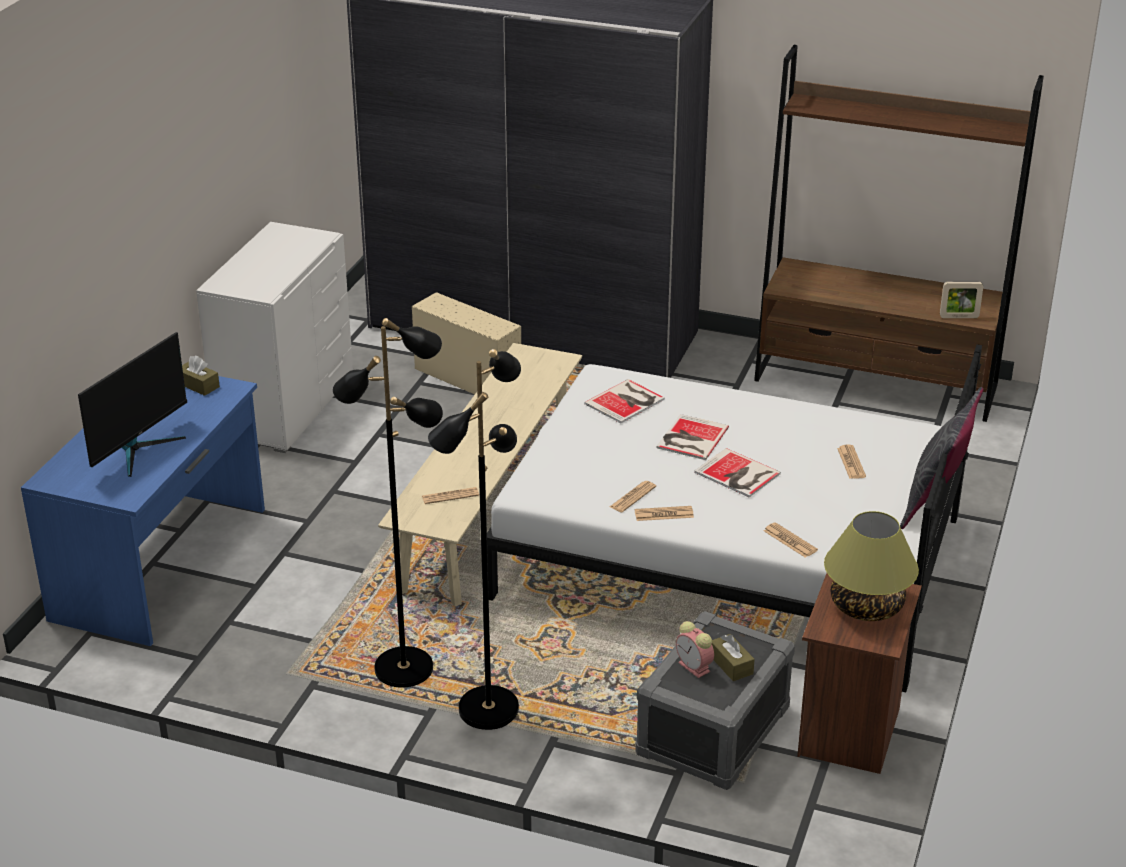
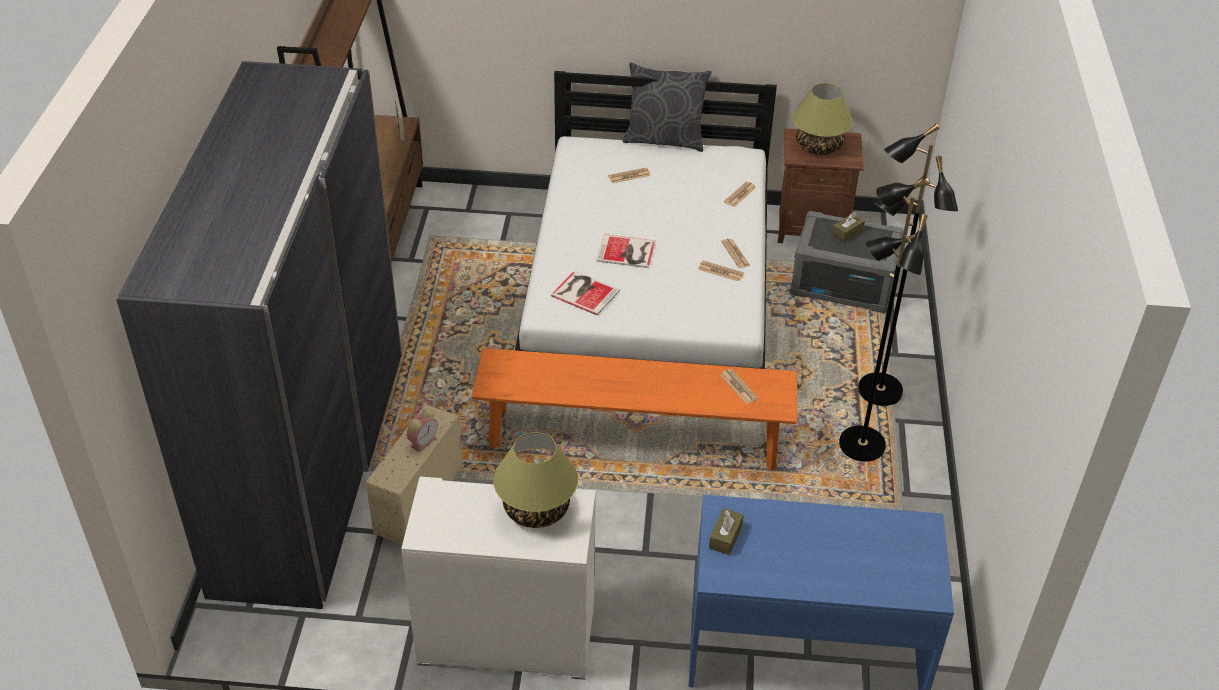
camera: 105 degrees left, 10 degrees up
monitor [78,332,187,477] -> none
beige bench [378,343,582,606] -> orange bench [471,348,797,471]
alarm clock [676,621,714,678] -> alarm clock moved to [407,408,438,452]
book [694,448,781,497] -> none
none -> table lamp [493,432,578,528]

